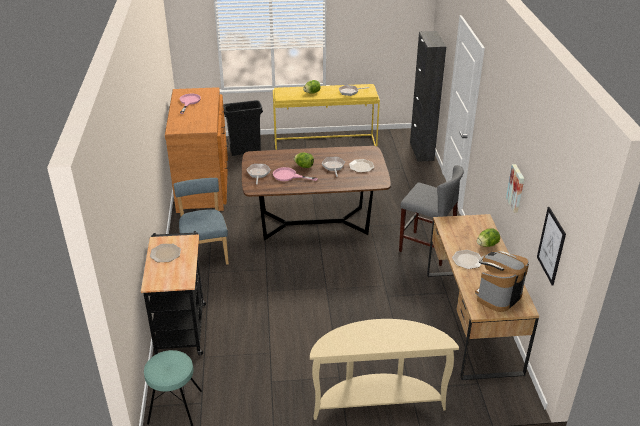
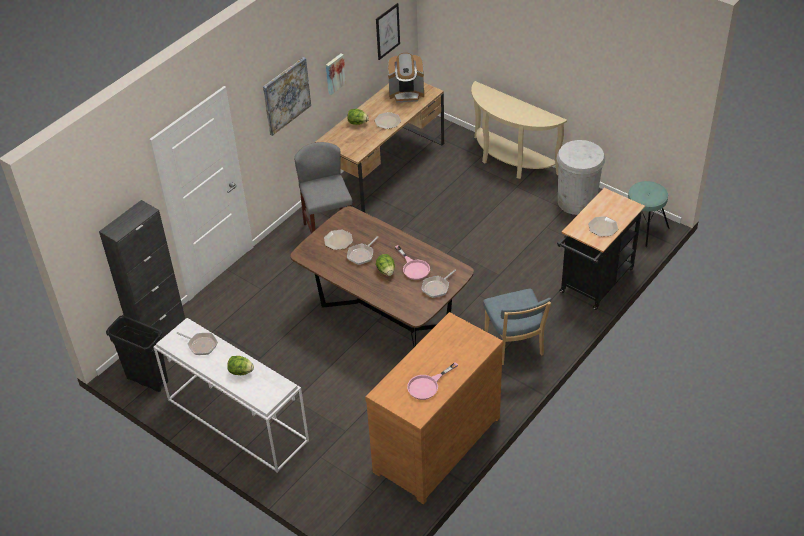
camera: 135 degrees left, 10 degrees up
blue chair [174,178,229,265] -> blue chair turned 45 degrees counterclockwise [483,289,551,365]
black trash can [223,100,263,156] -> black trash can moved to [106,315,168,392]
yellow console table [273,84,380,150] -> white console table [153,318,309,473]
none -> picture [263,57,311,136]
none -> white trash can [557,140,605,215]

